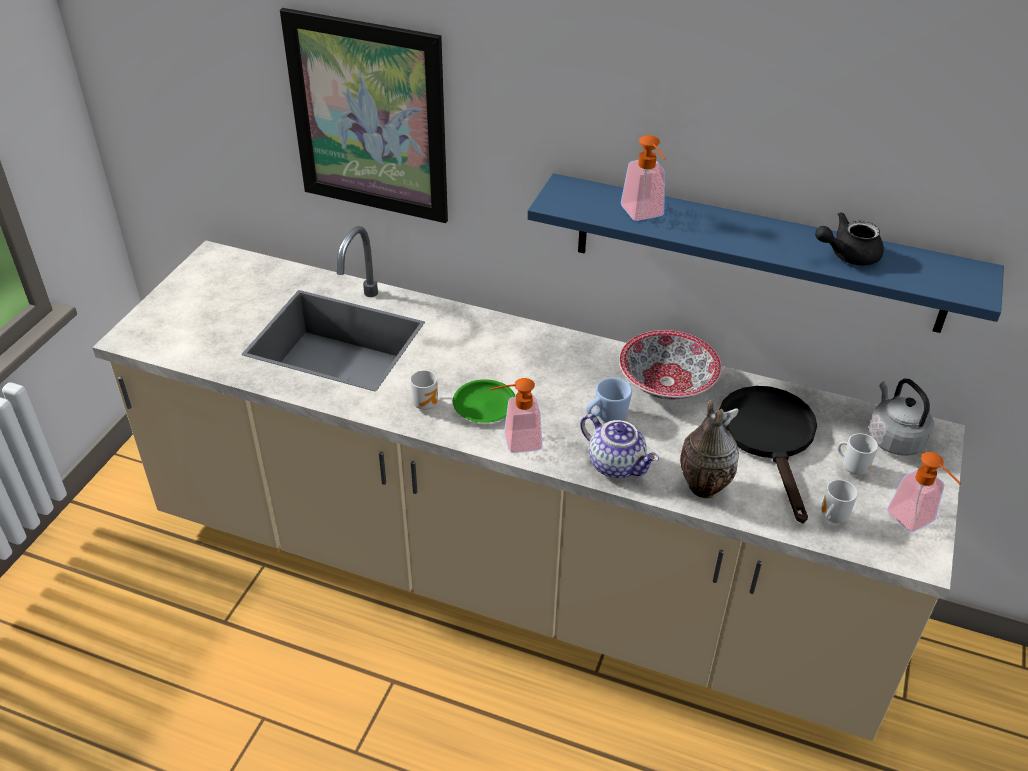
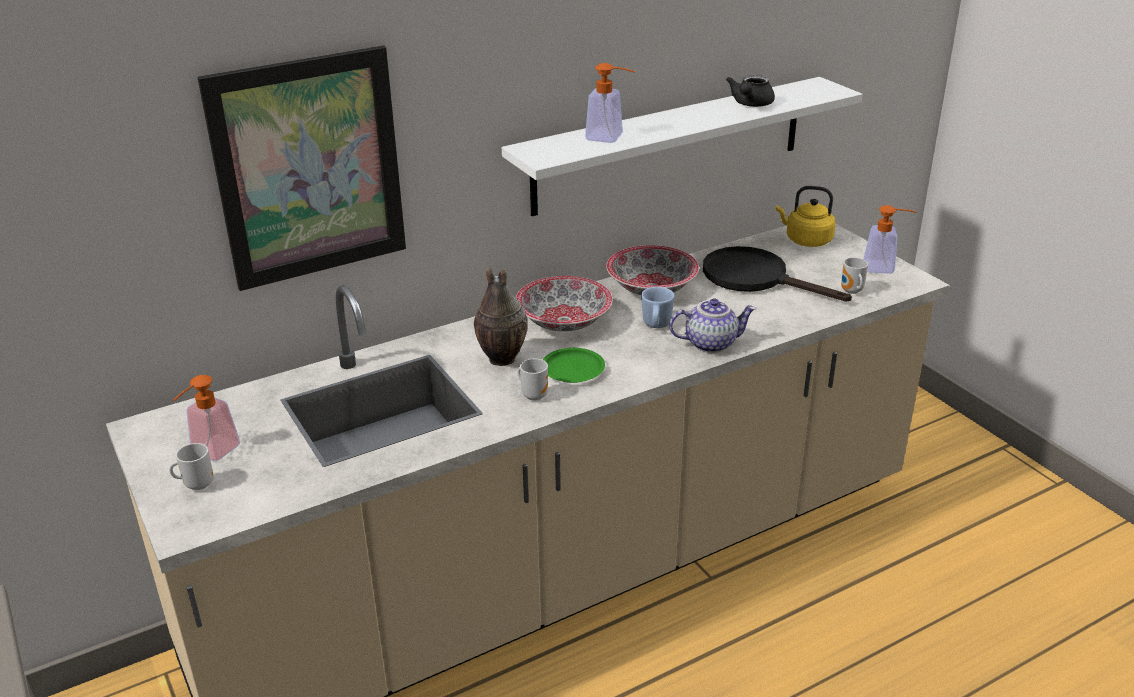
camera: 50 degrees left, 10 degrees down
soap dispenser [490,378,543,453] -> soap dispenser moved to [174,375,240,461]
blue shelf [527,173,1004,333] -> white shelf [502,77,862,216]
vase [680,400,739,498] -> vase moved to [474,268,528,366]
mug [837,433,878,475] -> mug moved to [169,443,213,490]
grey kettle [869,379,934,456] -> yellow kettle [776,186,836,247]
none -> bowl [516,276,613,332]

